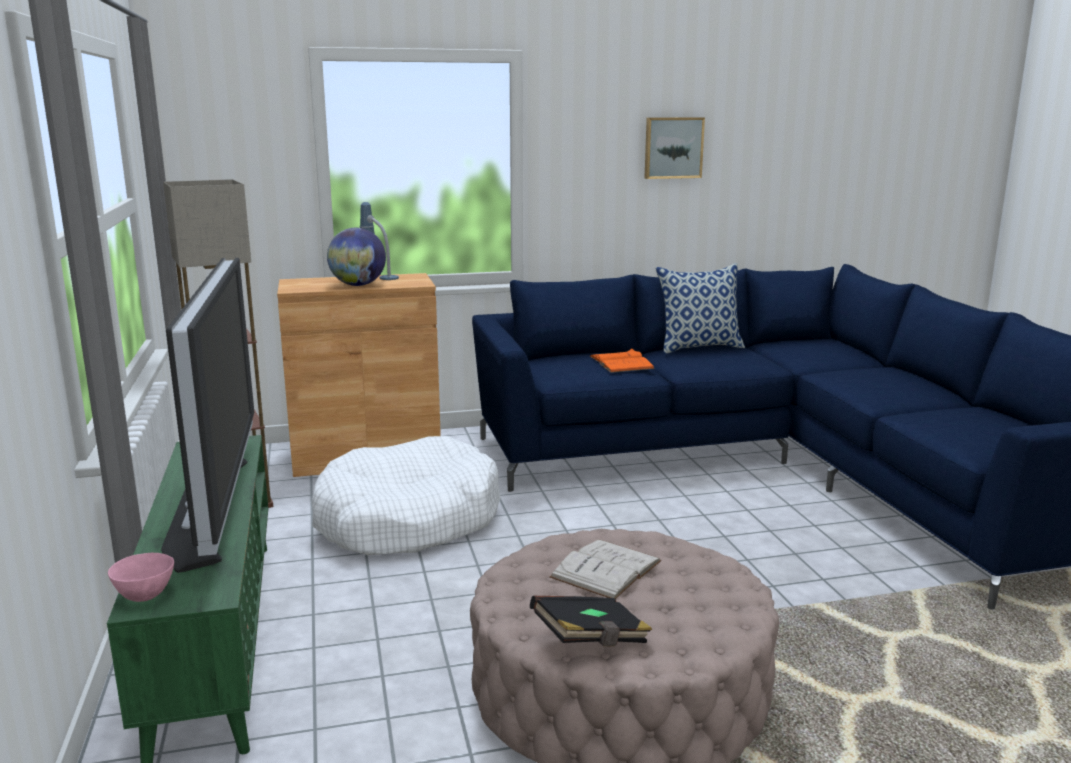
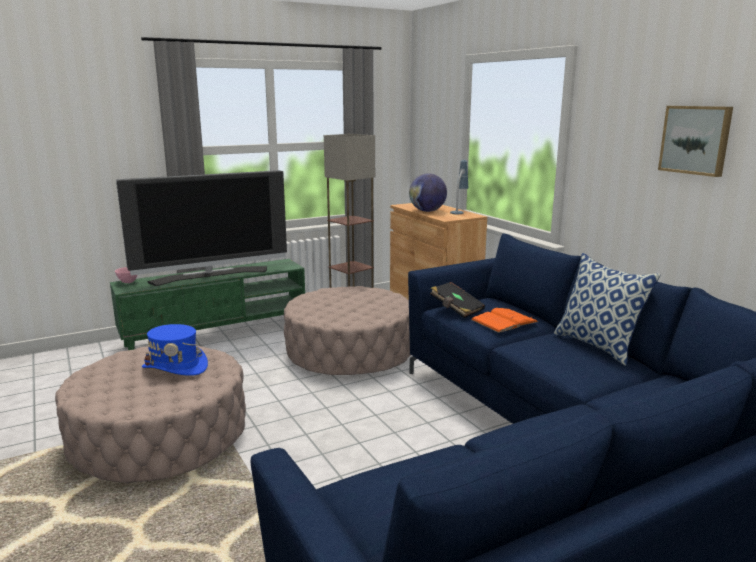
camera: 75 degrees right, 0 degrees up
white dog bed [311,436,501,555] -> beige ottoman [284,286,411,375]
black book [530,596,652,646] -> black book moved to [430,282,485,318]
white book [549,539,661,599] -> blue hat [142,324,208,376]

